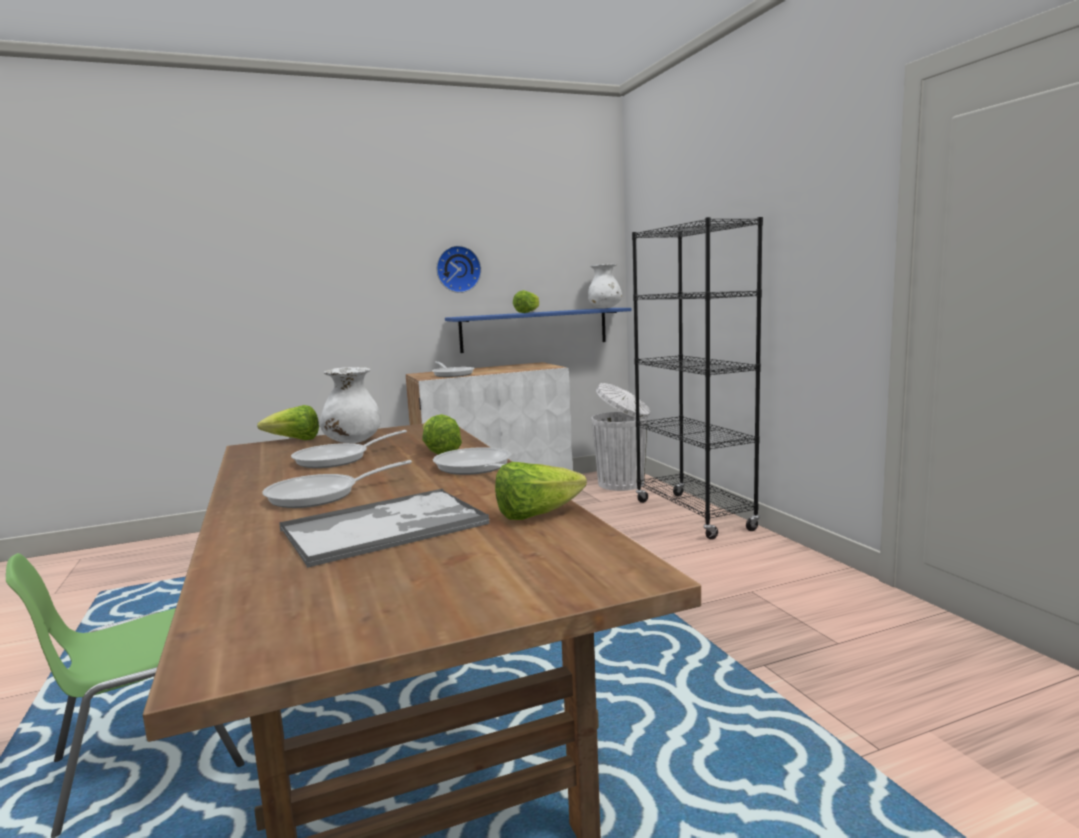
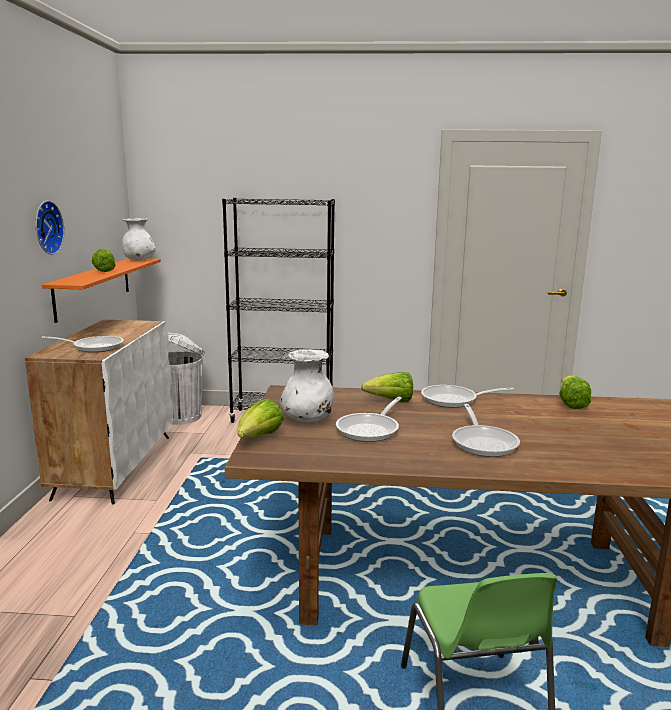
camera: 65 degrees left, 5 degrees up
tray [279,489,490,568] -> none
frying pan [291,430,407,468] -> frying pan turned 45 degrees clockwise [336,397,402,442]
blue shelf [445,308,632,353] -> orange shelf [42,258,161,323]

